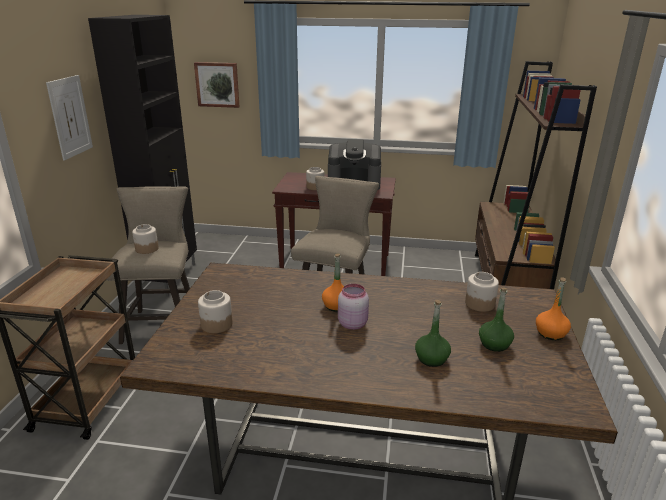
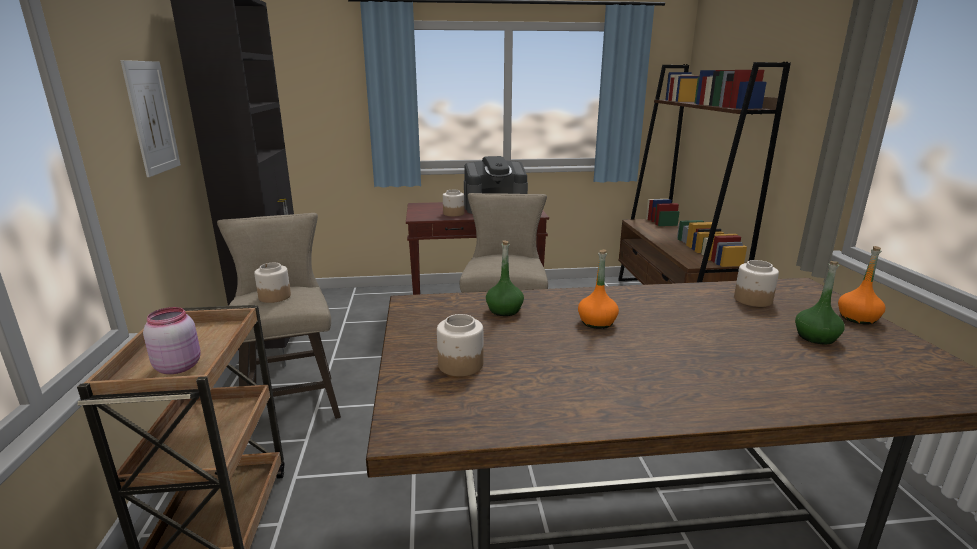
camera: 15 degrees left, 5 degrees down
picture [194,62,240,108] -> none
pink jar [338,284,369,330] -> pink jar moved to [143,307,200,374]
green bottle [415,300,451,367] -> green bottle moved to [486,240,524,316]

